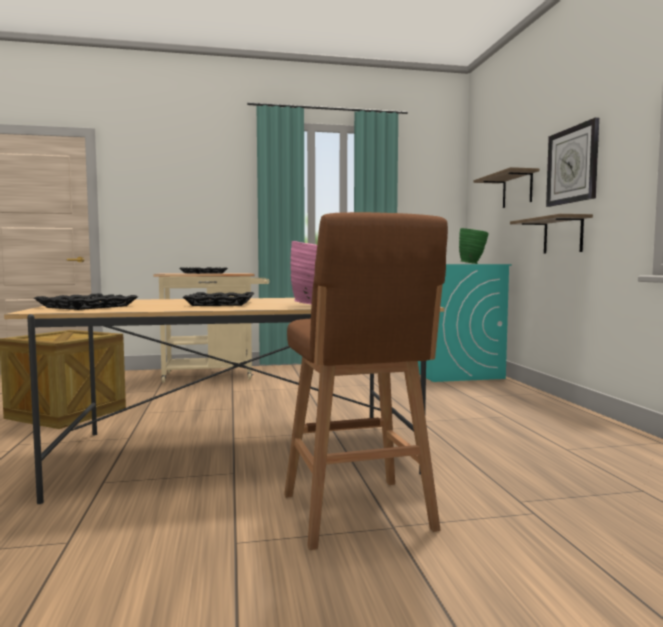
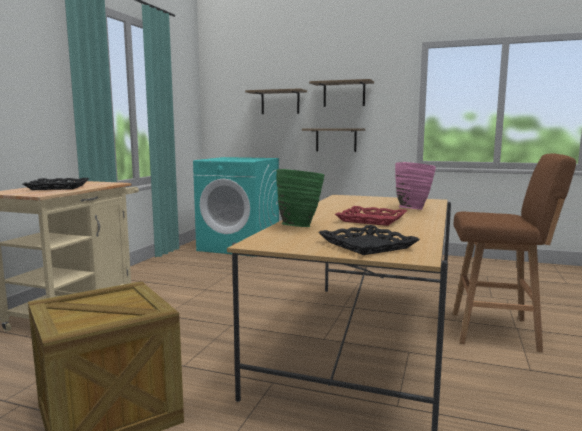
camera: 60 degrees left, 5 degrees up
black tray [183,292,254,306] -> red tray [335,206,407,226]
green vase [459,228,489,264] -> green vase moved to [276,169,324,227]
wall clock [546,118,599,207] -> shelf [309,79,374,107]

